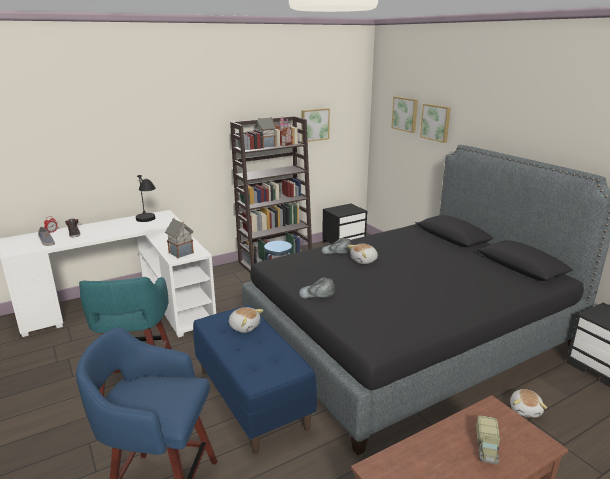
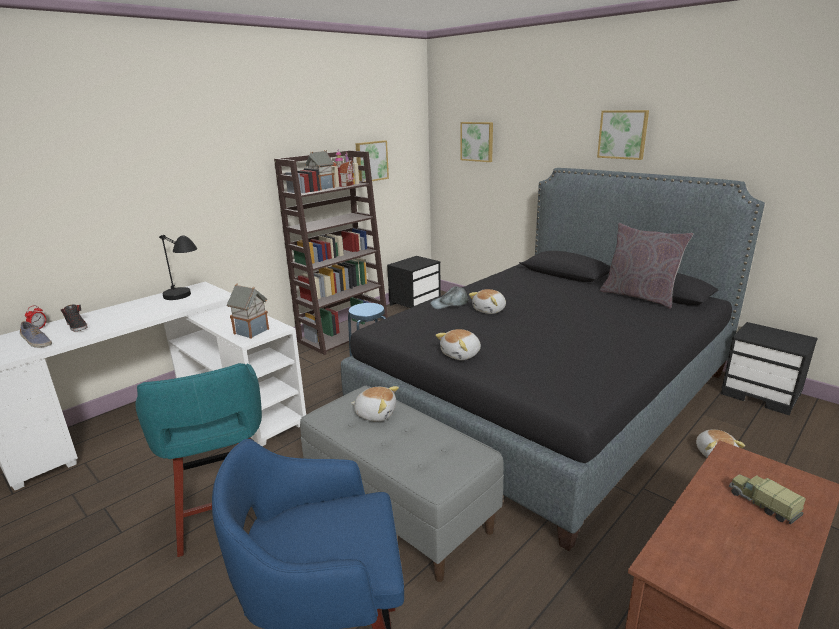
camera: 15 degrees left, 0 degrees up
blue bench [193,305,317,454] -> grey bench [300,386,504,582]
grey cap [299,277,336,299] -> plush toy [436,329,481,360]
picture [420,104,451,143] -> picture moved to [597,110,649,160]
toy truck [476,415,500,464] -> toy truck turned 150 degrees clockwise [729,474,806,525]
none -> grey pillow [600,223,693,309]

